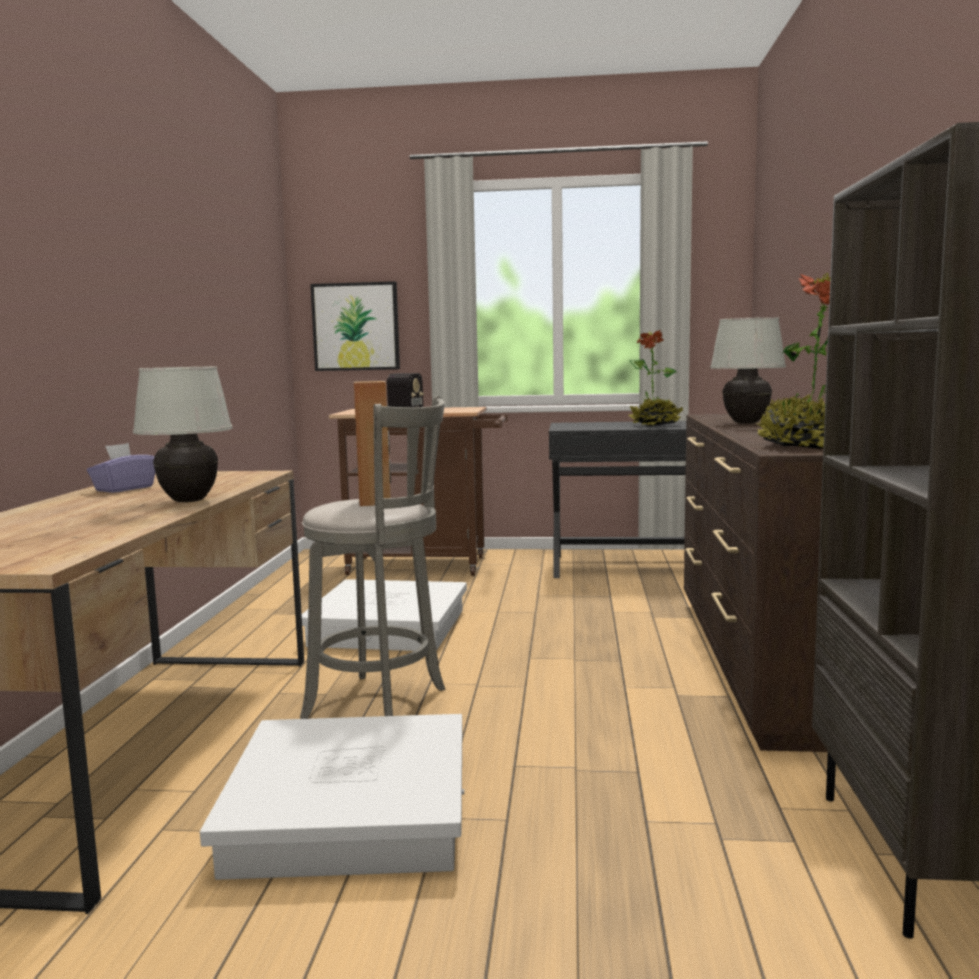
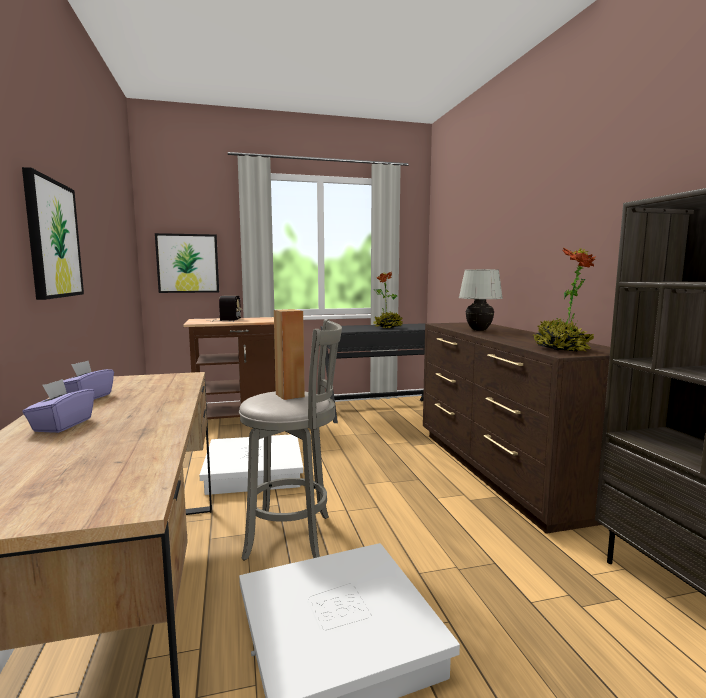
camera: 20 degrees left, 0 degrees up
white table lamp [133,366,232,502] -> none
none -> picture [22,167,84,300]
none -> purple tissue box [22,379,95,433]

